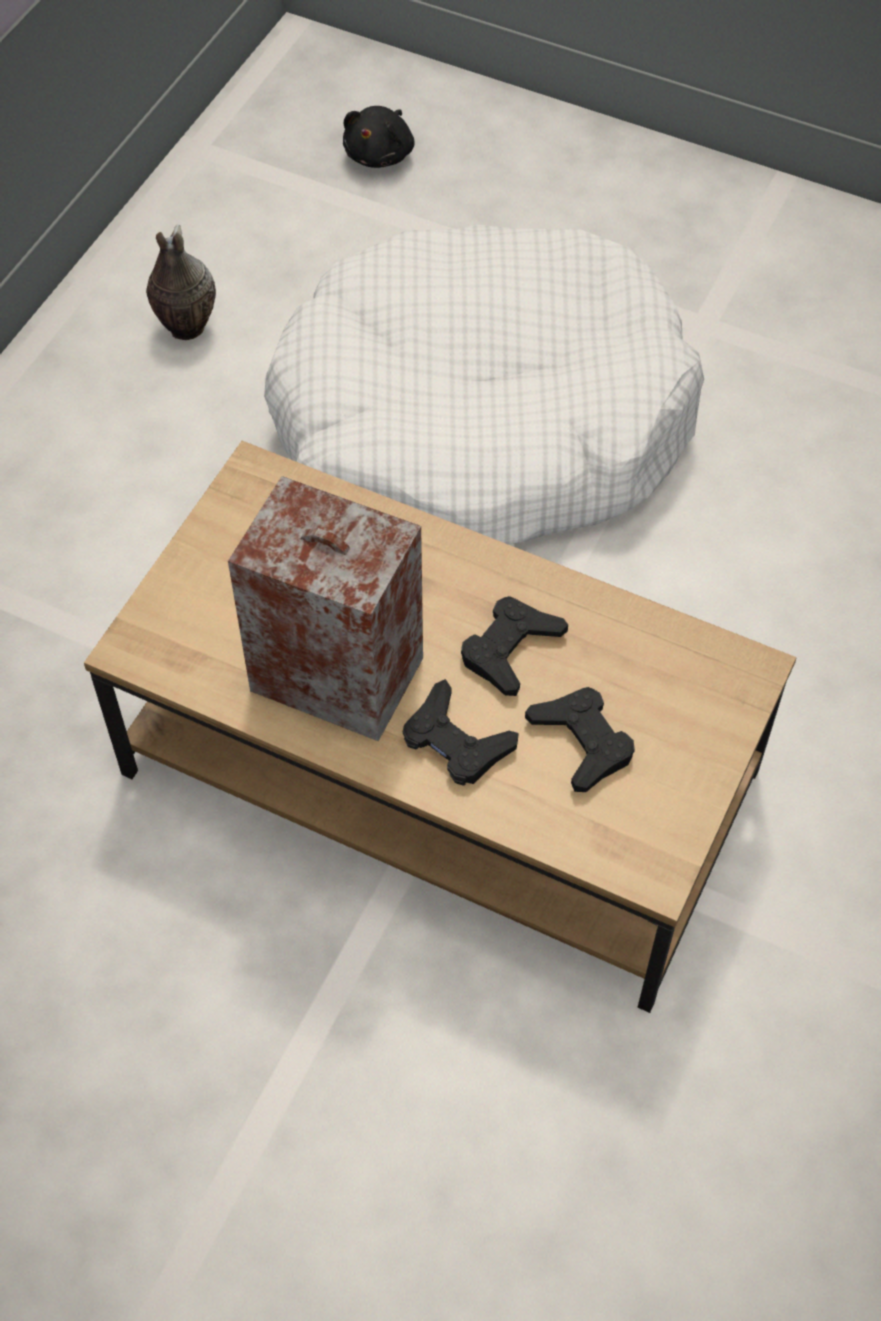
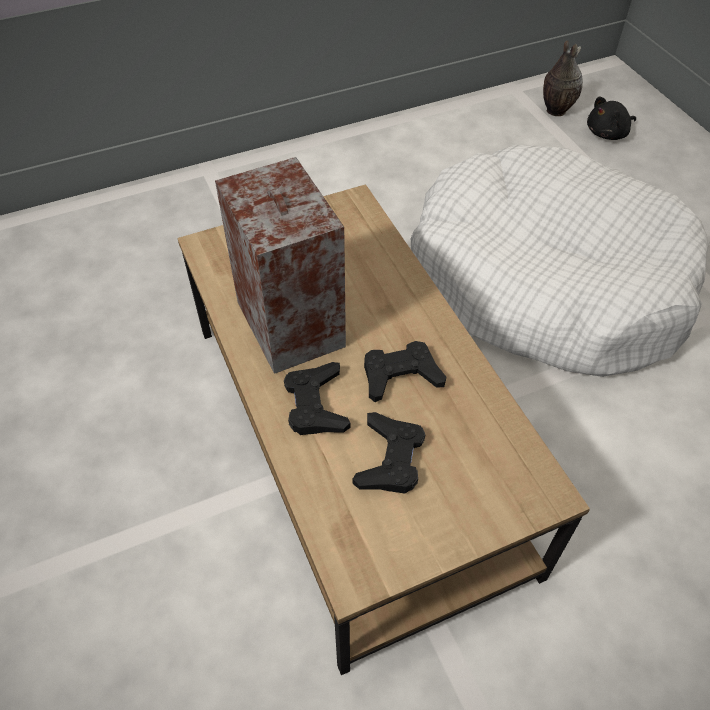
camera: 40 degrees right, 5 degrees down
vase [146,225,216,340] -> vase moved to [543,41,583,116]

